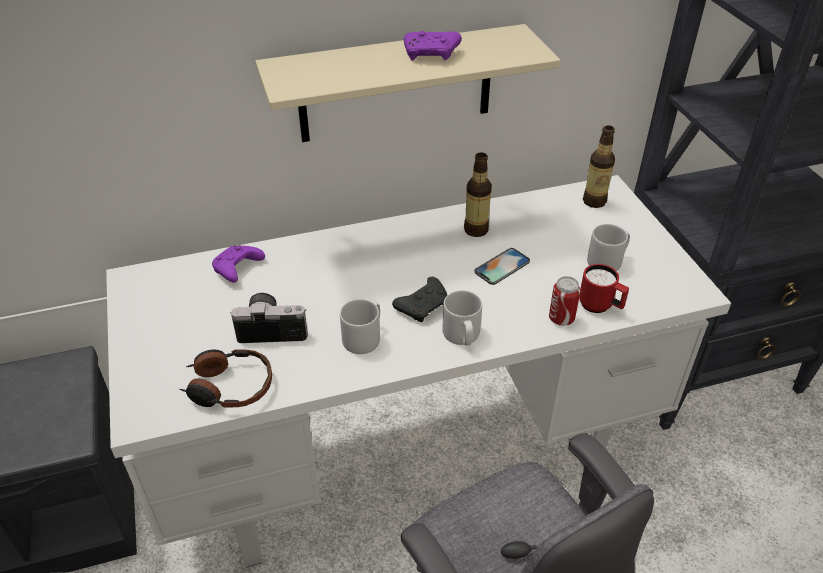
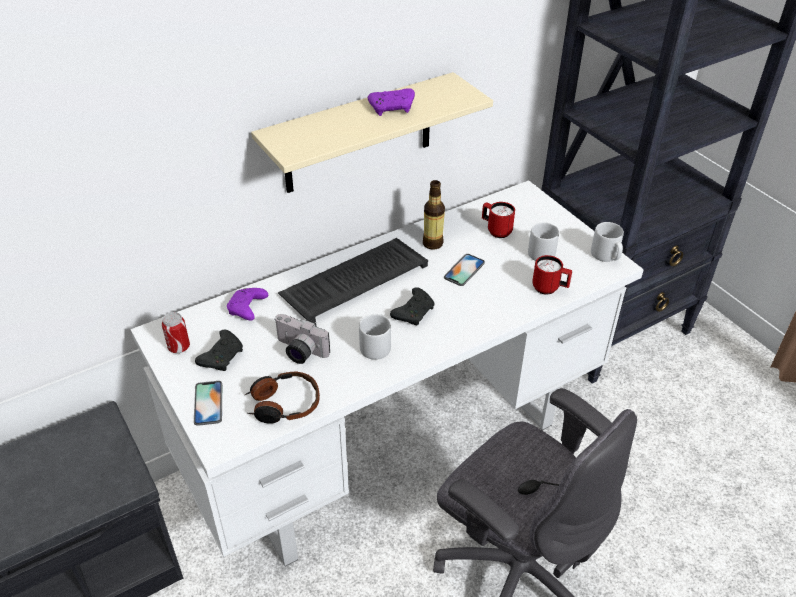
camera: 15 degrees left, 0 degrees up
camera [230,293,308,343] -> camera turned 135 degrees counterclockwise [274,314,330,364]
grey mug [443,290,482,345] -> grey mug moved to [591,222,624,262]
can [549,276,580,326] -> can moved to [162,312,190,353]
bottle [583,126,615,208] -> none
none -> phone [194,381,222,426]
none -> black game controller [195,330,243,371]
none -> keyboard [278,238,428,322]
none -> red mug [482,202,515,238]

